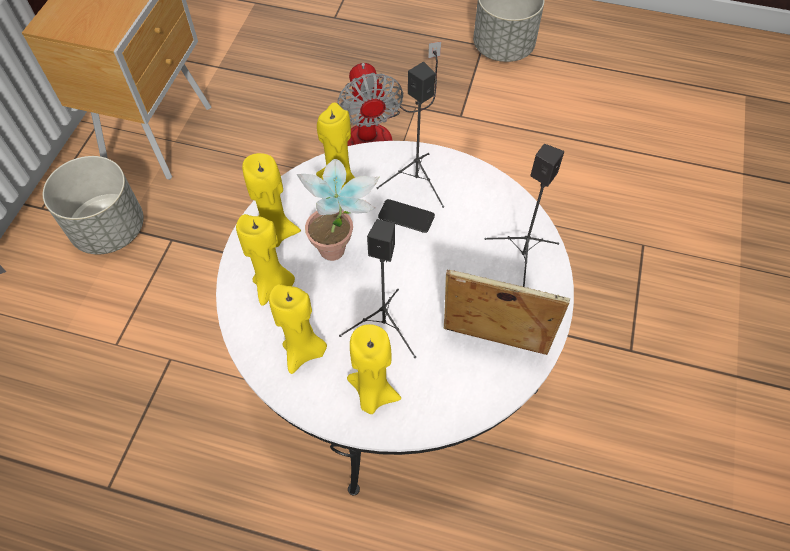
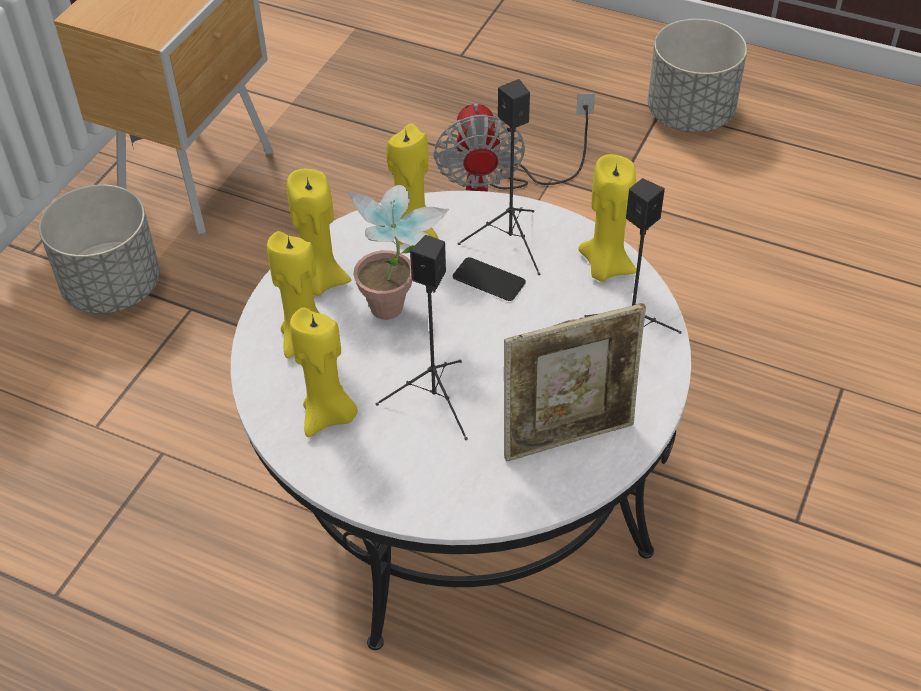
camera: 10 degrees right, 10 degrees down
yellow candle [347,324,401,414] -> yellow candle moved to [578,154,636,282]
picture frame [444,270,570,355] -> picture frame turned 135 degrees clockwise [504,303,646,462]

